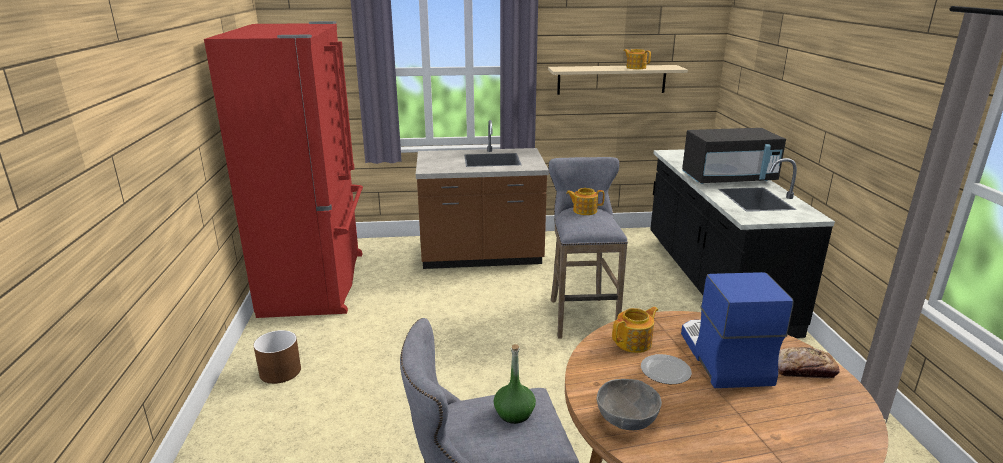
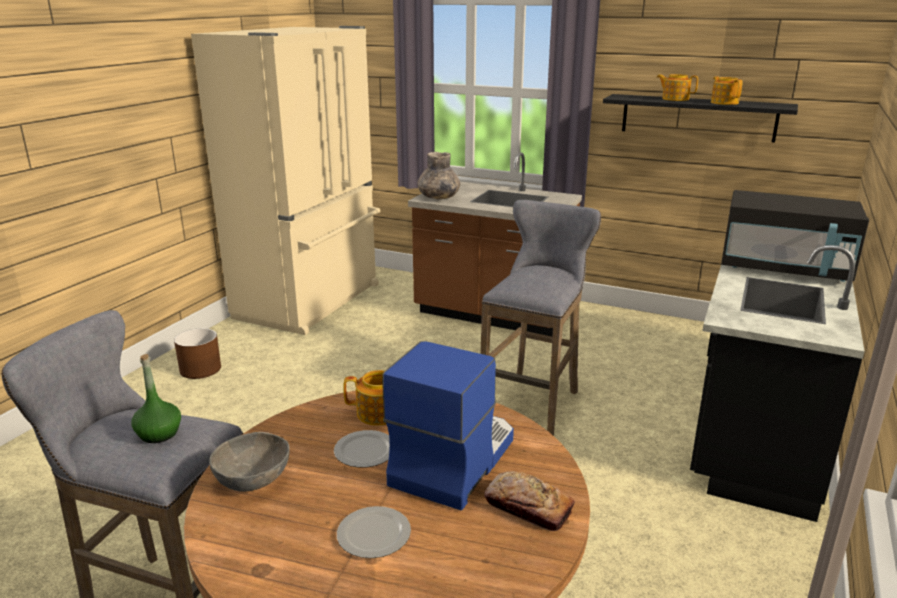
camera: 30 degrees right, 0 degrees up
red fridge [204,21,363,318] -> beige fridge [191,26,380,335]
beige shelf [548,65,688,95] -> black shelf [603,94,798,143]
teapot [566,188,605,215] -> teapot moved to [657,74,698,101]
none -> plate [337,506,411,558]
none -> grey vase [417,152,460,199]

